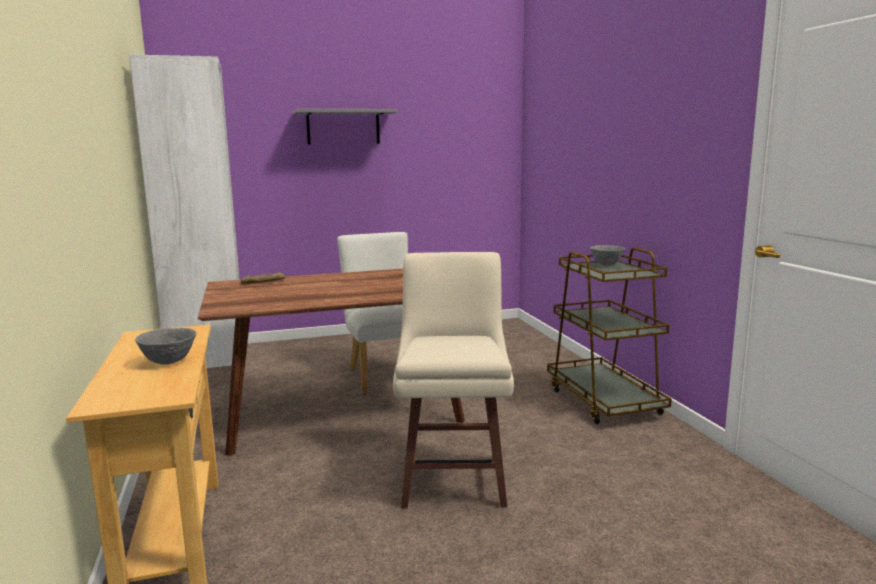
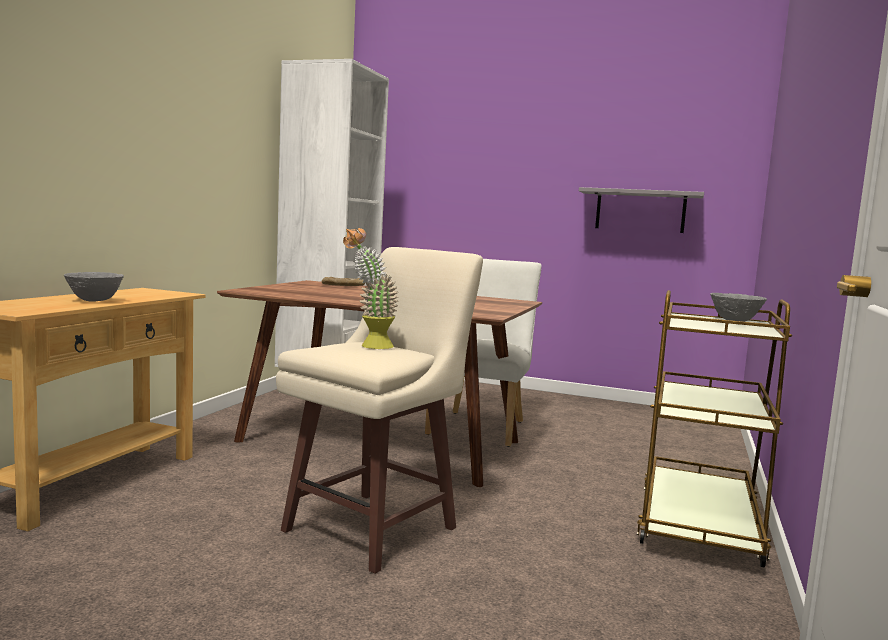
camera: 35 degrees right, 5 degrees down
grey shelf [293,109,398,145] -> grey shelf moved to [579,187,704,233]
none -> potted plant [343,228,399,349]

